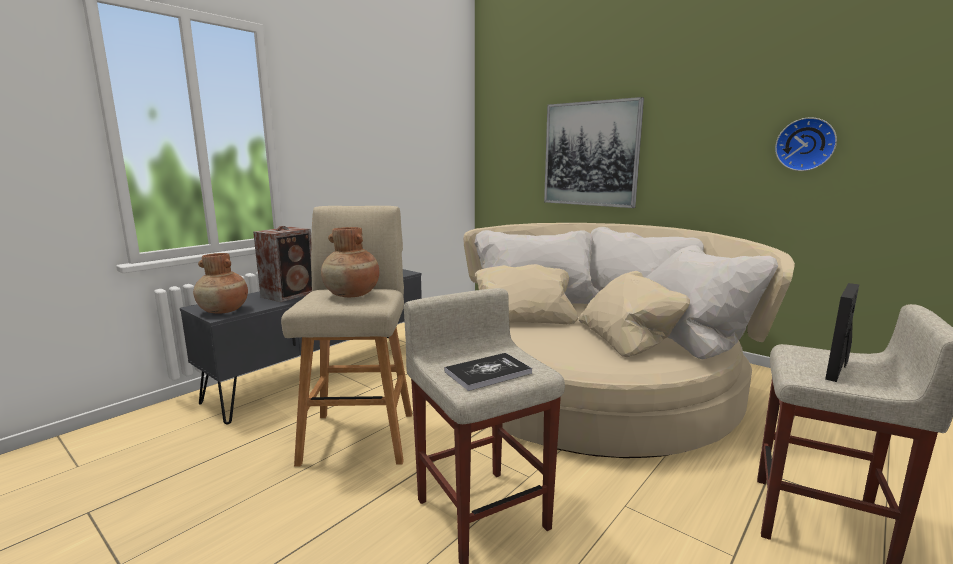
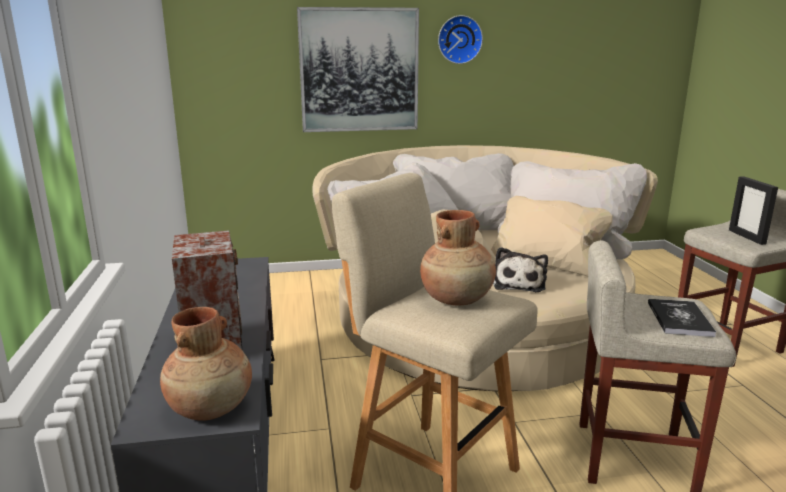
camera: 50 degrees left, 5 degrees up
wall clock [775,117,837,171] -> wall clock moved to [438,15,483,64]
none -> plush toy [493,247,548,292]

